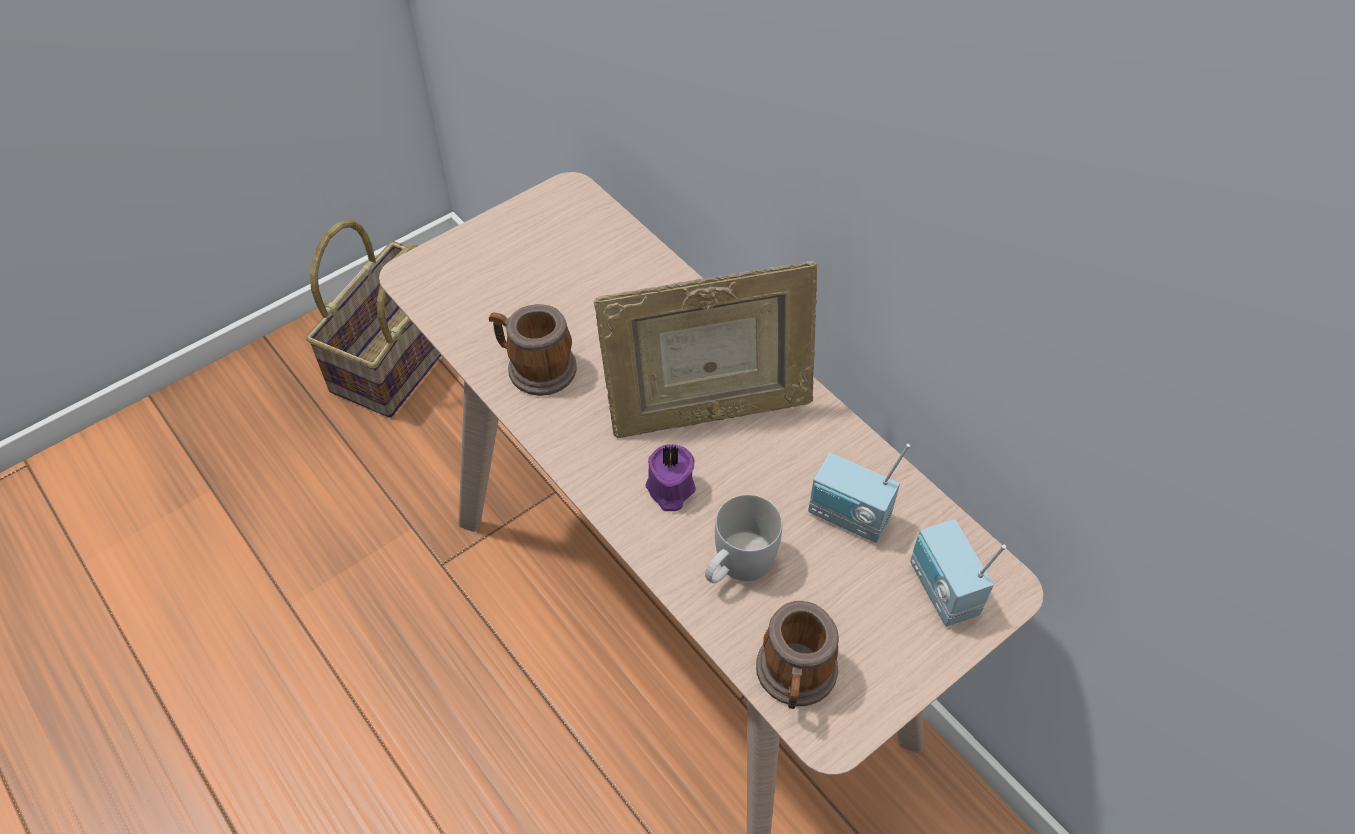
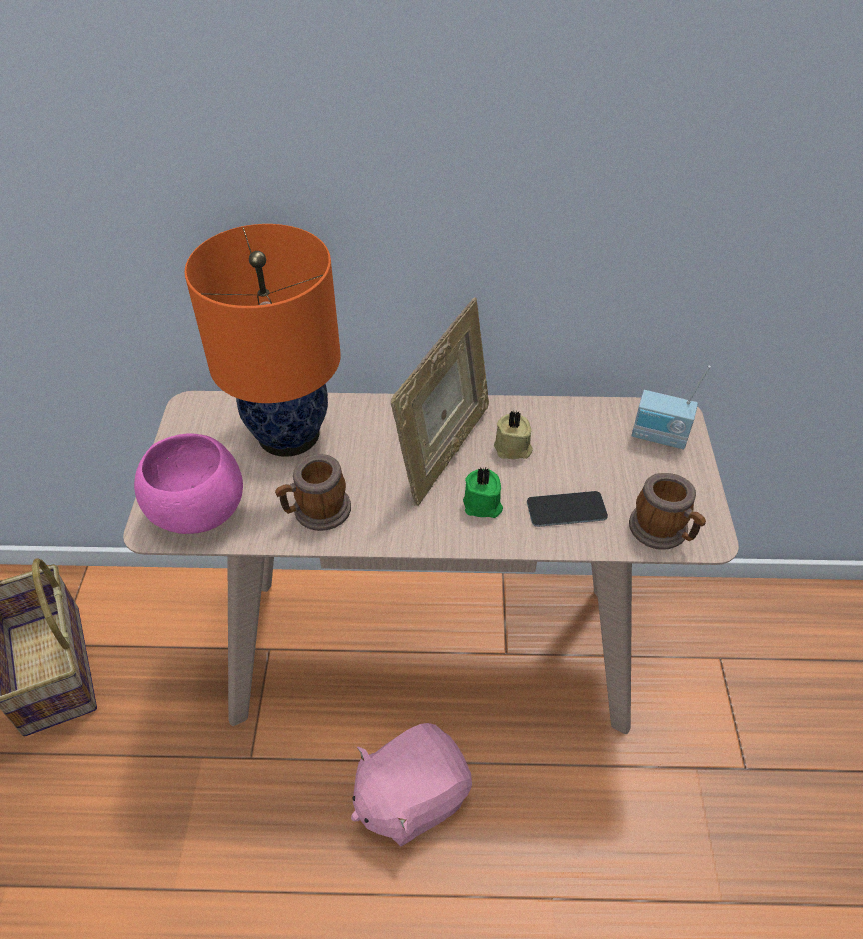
camera: 50 degrees left, 5 degrees down
purple candle [646,444,696,511] -> green candle [463,467,503,518]
white mug [705,495,782,583] -> phone [527,491,608,527]
radio [808,444,910,543] -> none
none -> pink bowl [134,433,243,534]
none -> orange table lamp [185,224,341,457]
none -> pink plush toy [351,723,472,847]
none -> beige candle [494,411,533,459]

